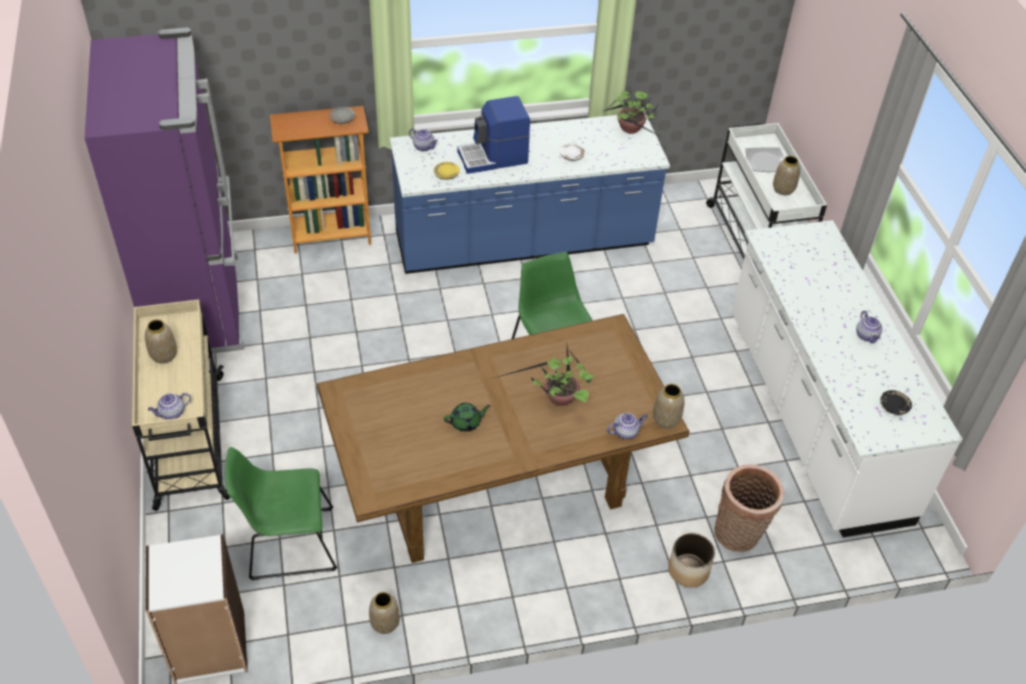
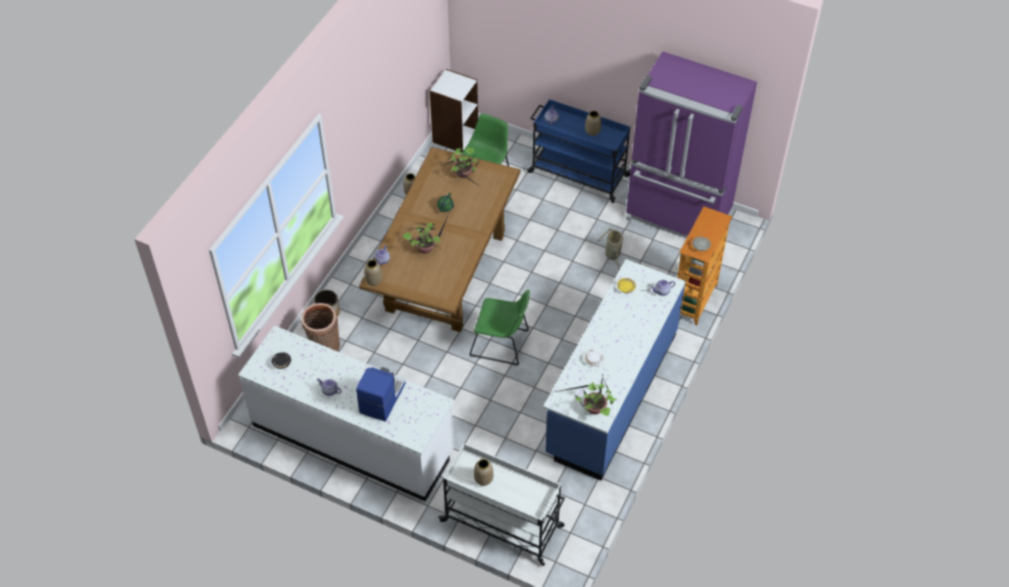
camera: 130 degrees right, 5 degrees up
beige cart [132,299,230,511] -> blue cart [527,99,631,203]
coffee machine [457,96,530,174] -> coffee machine moved to [356,367,405,421]
plate [746,147,785,172] -> none
none -> potted plant [441,148,480,185]
none -> basket [598,228,623,270]

